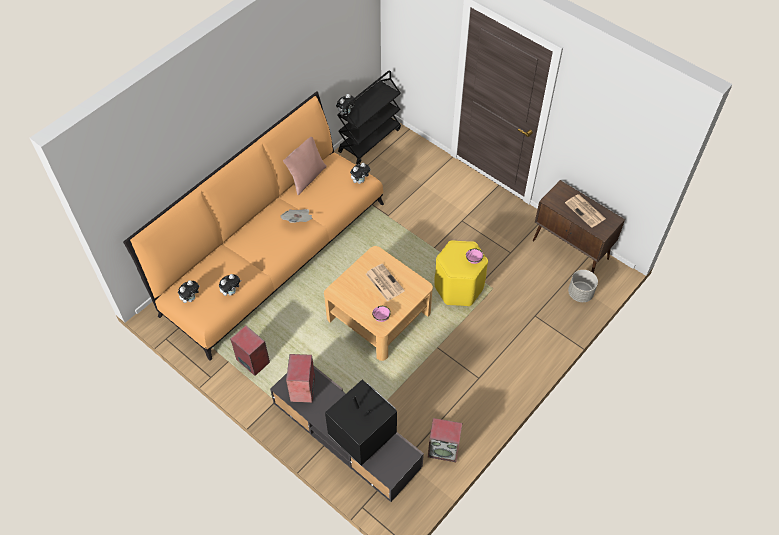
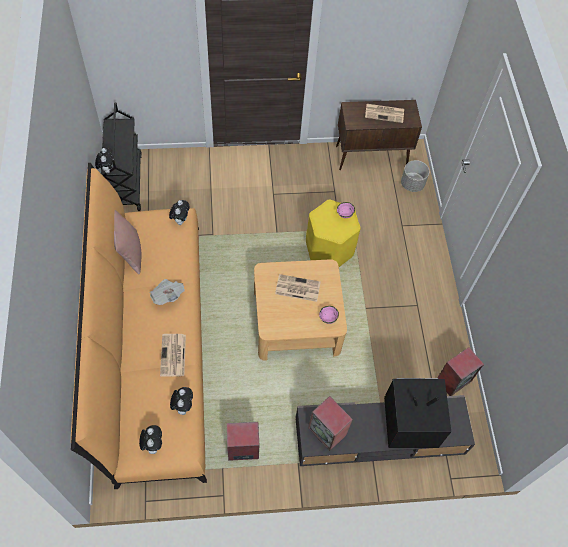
camera: 50 degrees left, 5 degrees up
none -> newspaper [160,334,186,377]

